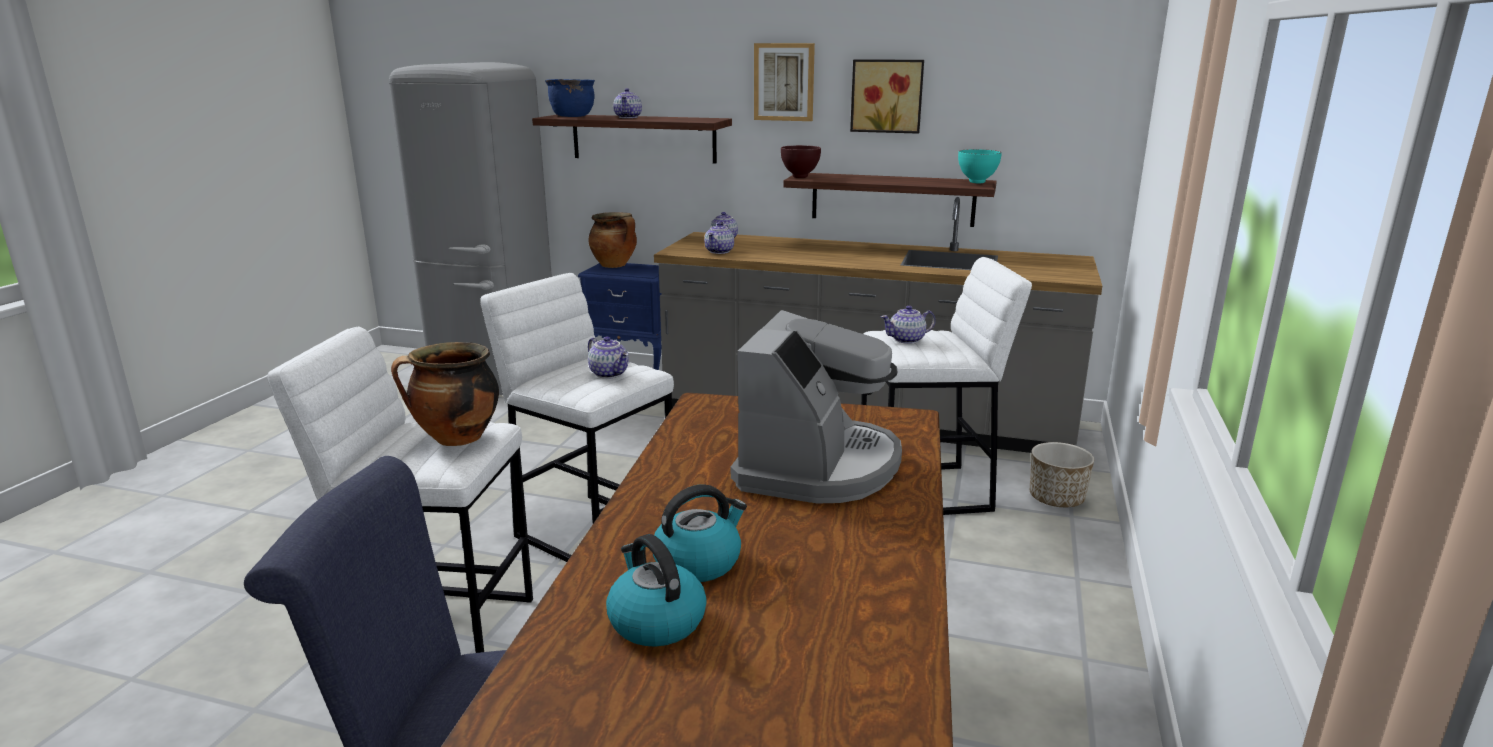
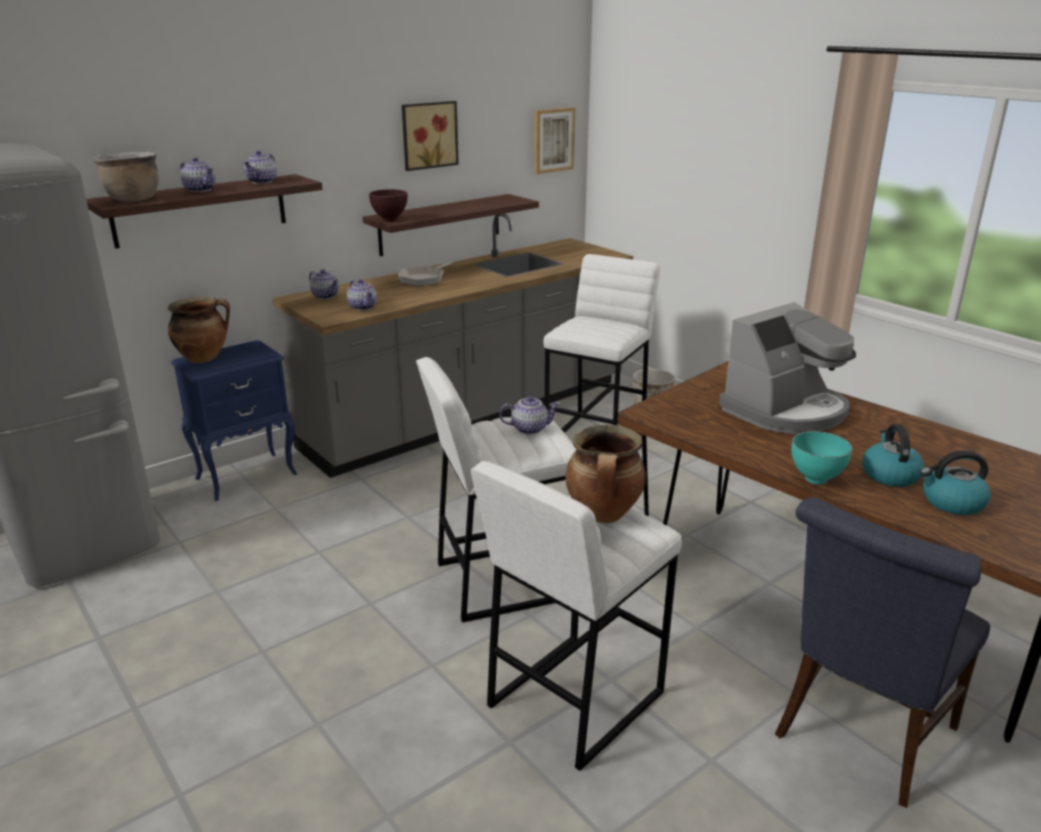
camera: 55 degrees left, 5 degrees up
blue cooking pot [545,79,595,117] -> brown cooking pot [93,152,159,201]
coffee machine [731,310,902,504] -> coffee machine turned 90 degrees clockwise [719,302,856,434]
picture [754,43,815,121] -> picture moved to [534,107,575,174]
teapot [881,305,936,344] -> teapot moved to [243,151,277,184]
turquoise bowl [958,149,1002,183] -> turquoise bowl moved to [791,431,852,485]
none -> frying pan [398,262,453,286]

